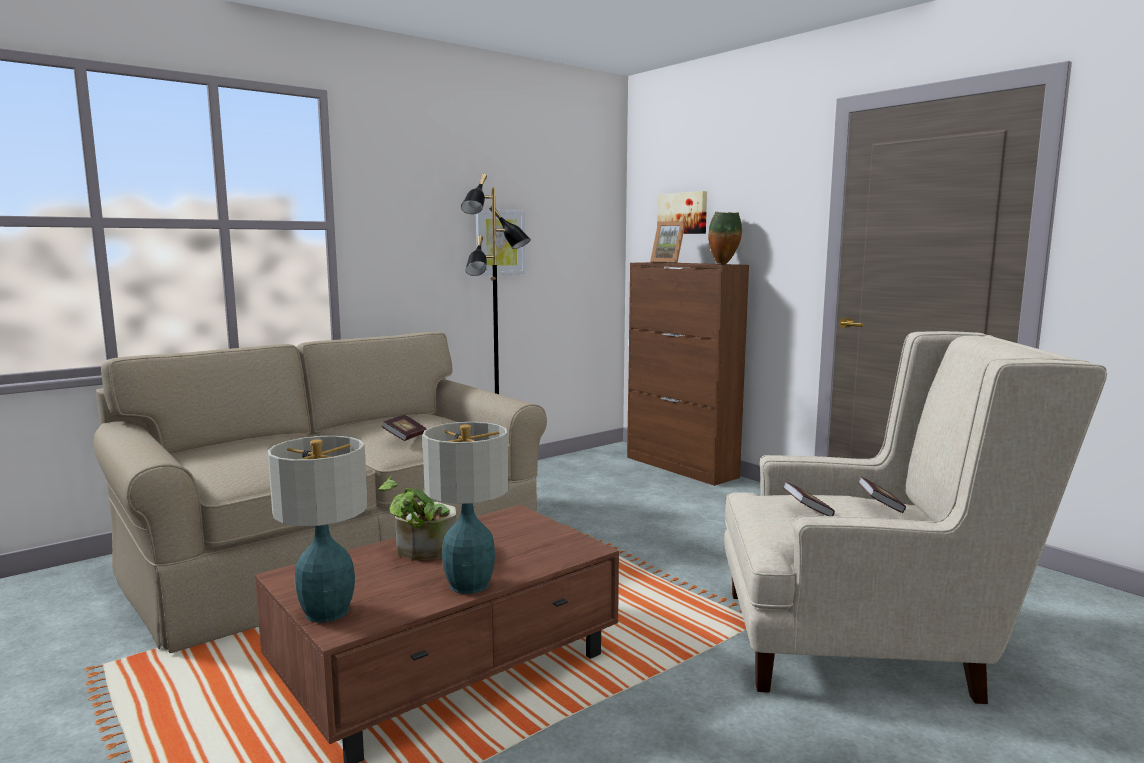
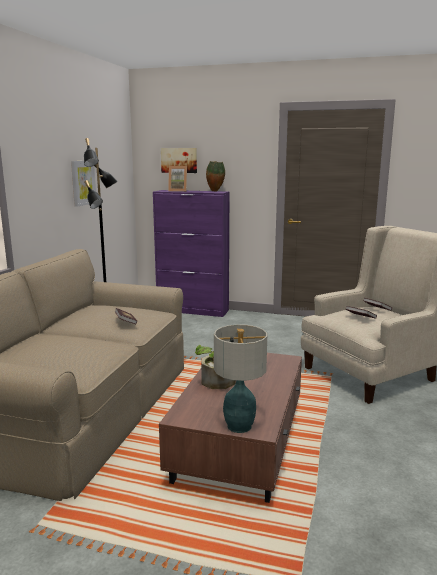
camera: 35 degrees left, 5 degrees up
table lamp [423,422,509,594] -> none
brown cabinet [627,262,749,486] -> purple cabinet [153,190,230,317]

